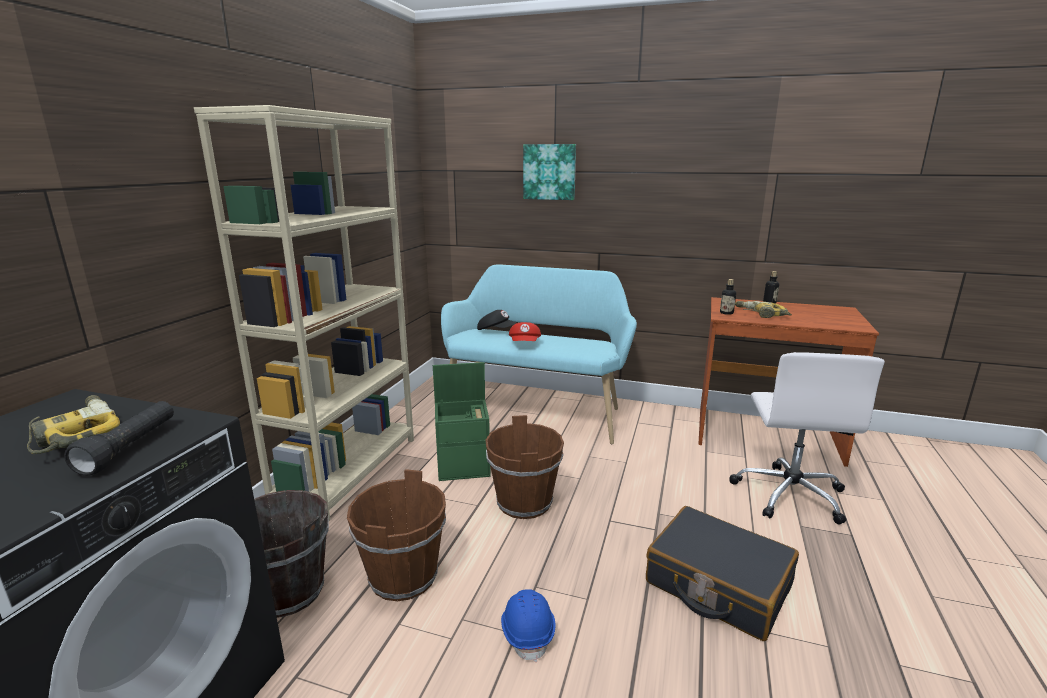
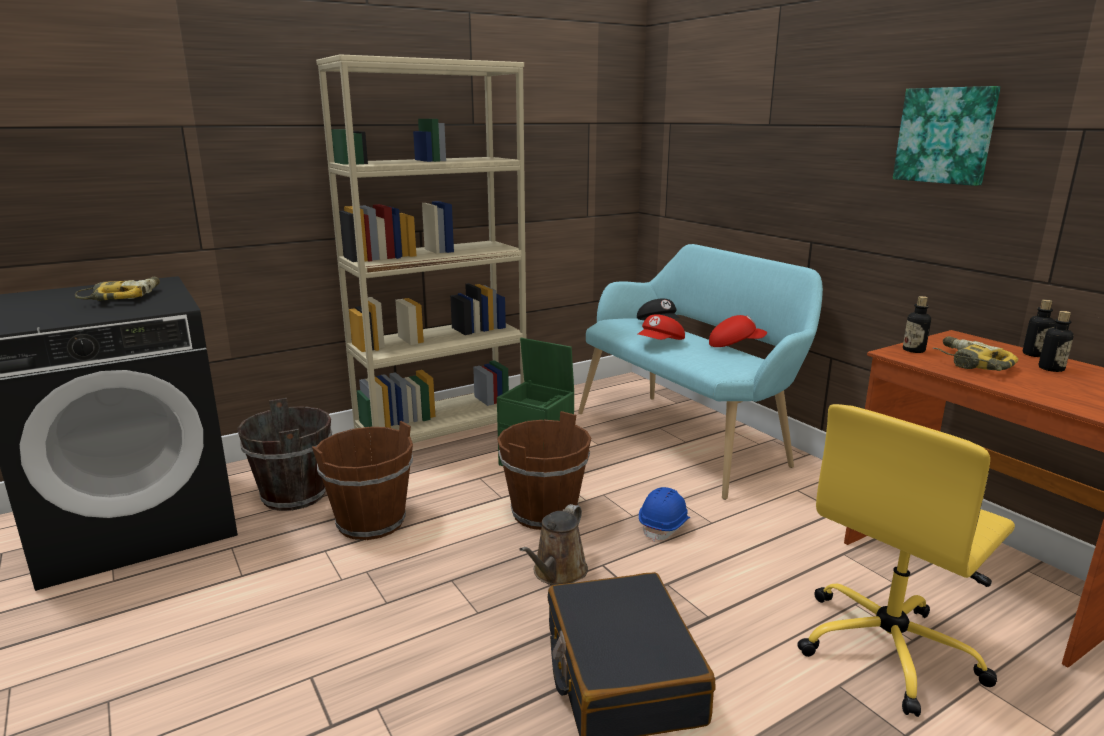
camera: 40 degrees right, 0 degrees up
black flashlight [64,401,174,476] -> none
blue hard hat [501,589,555,662] -> blue hard hat moved to [639,487,690,542]
picture [523,144,576,200] -> picture moved to [893,86,1001,186]
white office chair [729,352,885,525] -> yellow office chair [797,404,1015,717]
none -> brown watering can [519,504,588,585]
none -> red cap [709,315,767,347]
none -> bottle [1038,311,1074,372]

